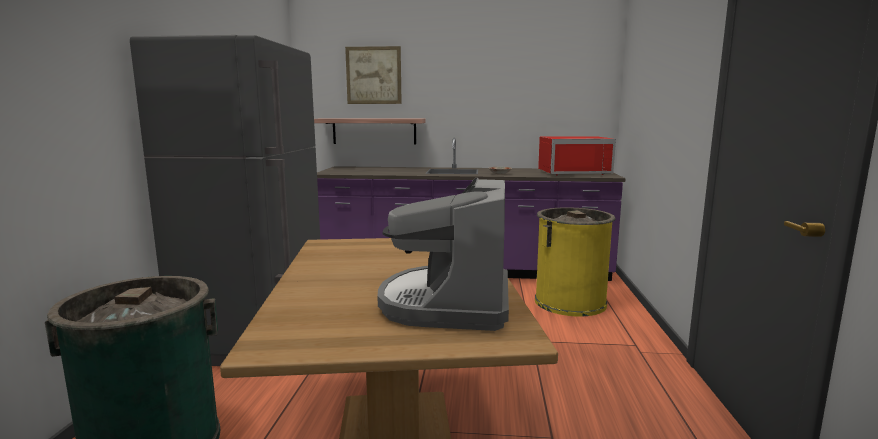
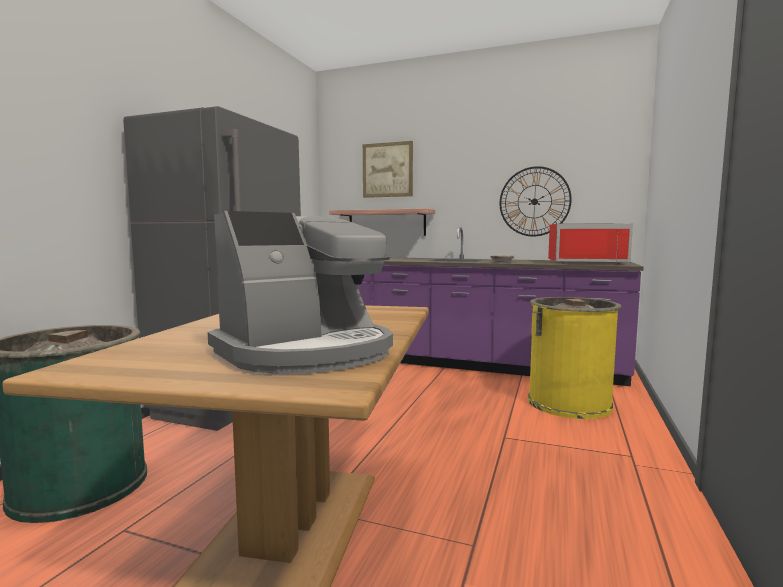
camera: 15 degrees right, 5 degrees down
coffee machine [377,178,509,331] -> coffee machine turned 150 degrees counterclockwise [208,211,393,374]
none -> wall clock [500,166,572,237]

